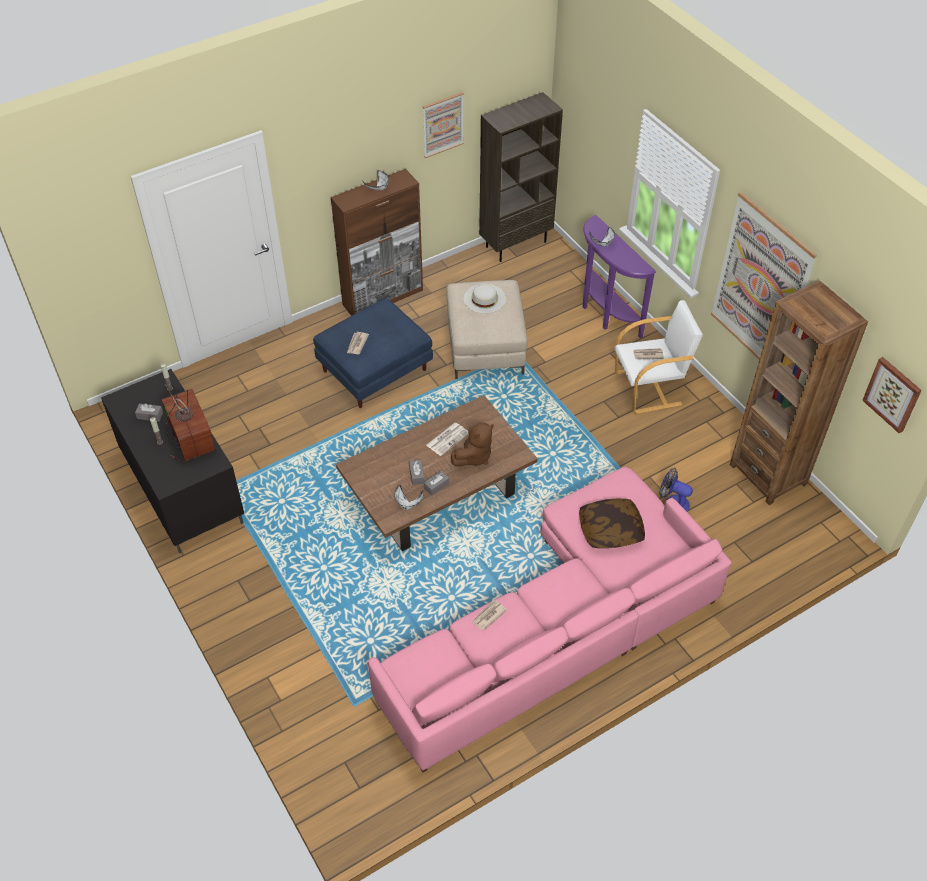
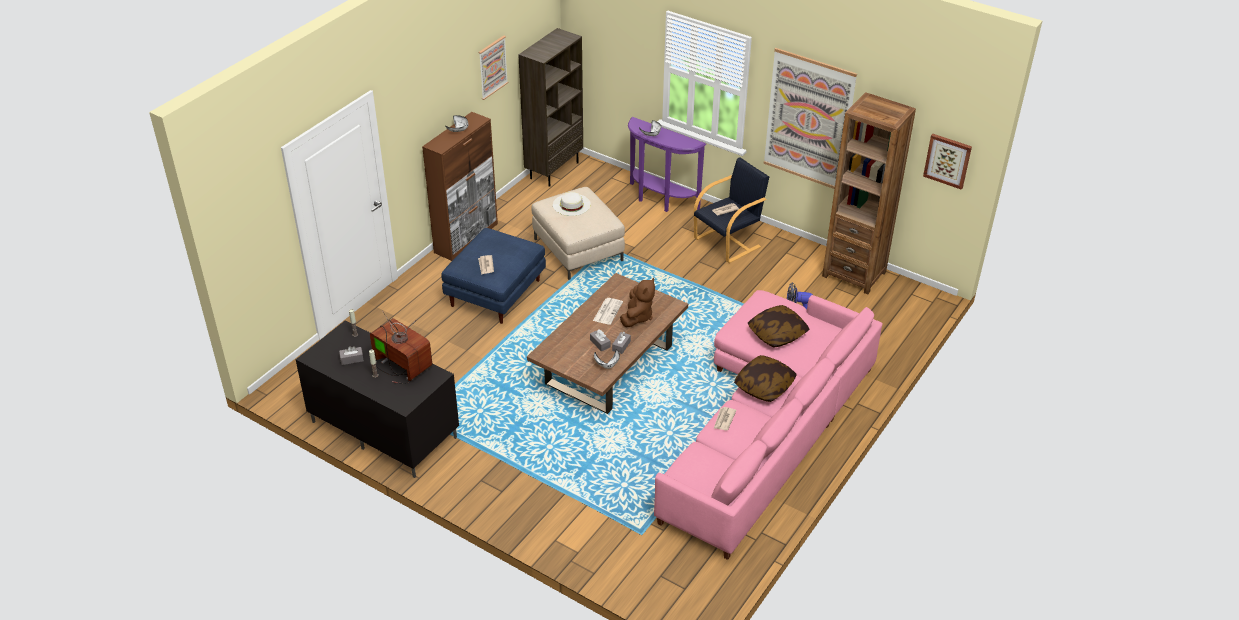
camera: 25 degrees left, 10 degrees down
white armchair [614,300,703,414] -> black armchair [694,157,769,263]
none -> pillow [734,355,797,402]

